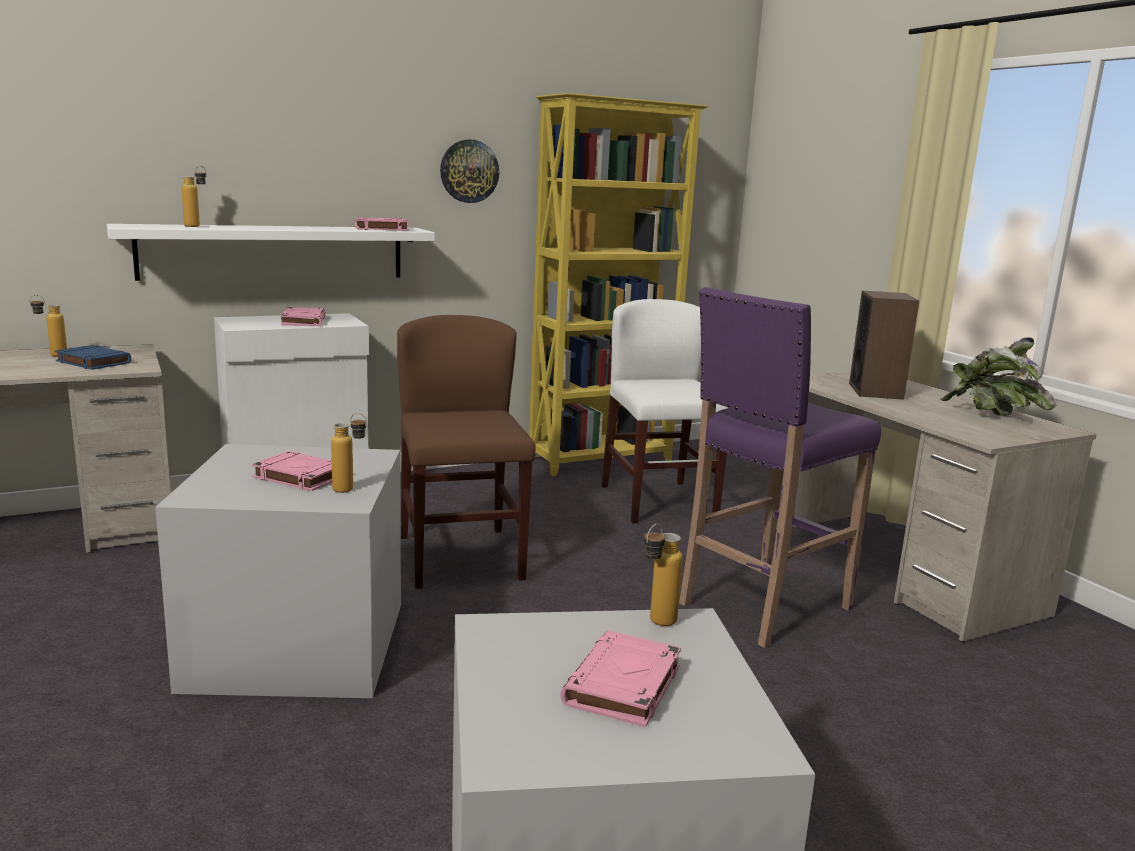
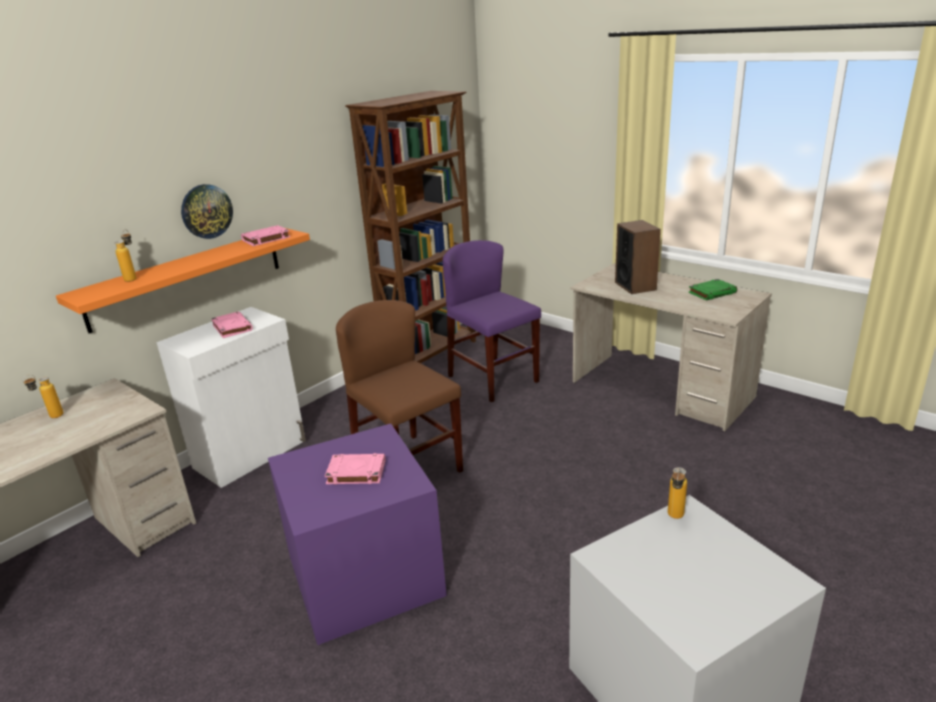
camera: 20 degrees left, 10 degrees up
blue book [55,345,131,370] -> none
white shelf [107,224,435,281] -> orange shelf [56,228,310,333]
grey storage box [155,444,401,698] -> purple storage box [268,424,447,645]
bottle [331,413,367,493] -> none
wall clock [440,140,499,203] -> wall clock moved to [181,184,233,239]
yellow bookcase [529,93,708,476] -> brown bookcase [345,91,476,363]
pink book [560,630,681,728] -> none
white chair [601,299,728,523] -> purple chair [443,240,541,402]
purple stool [679,287,881,648] -> none
potted plant [940,337,1058,416] -> green book [688,279,737,301]

